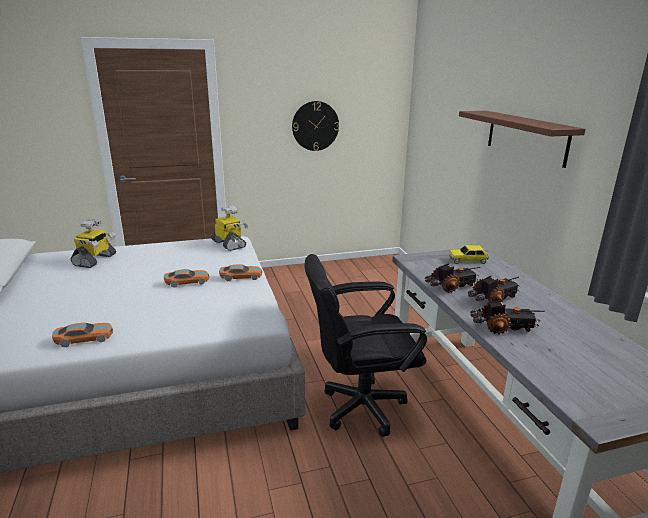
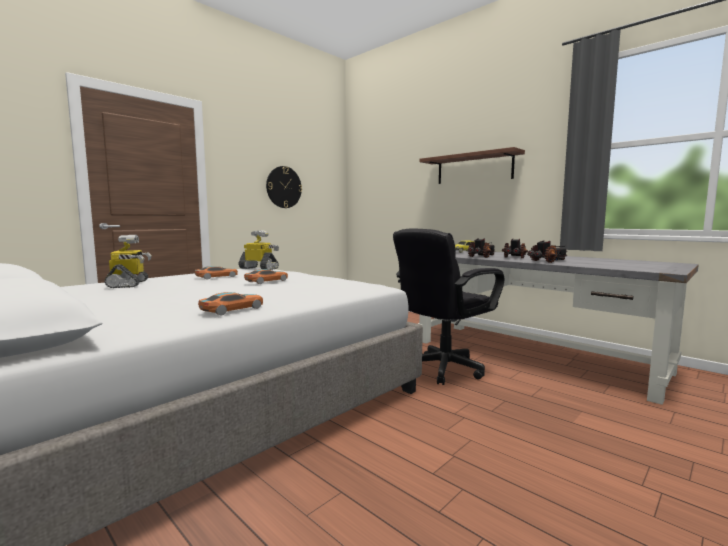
camera: 30 degrees left, 15 degrees down
toy car [219,264,262,281] -> toy car moved to [195,266,238,280]

